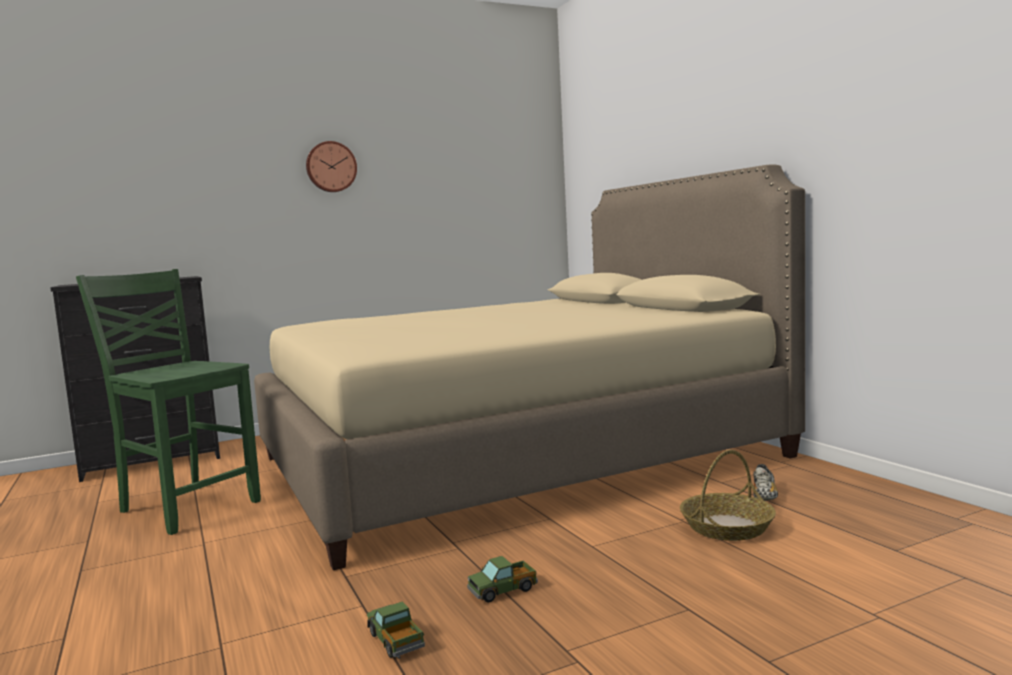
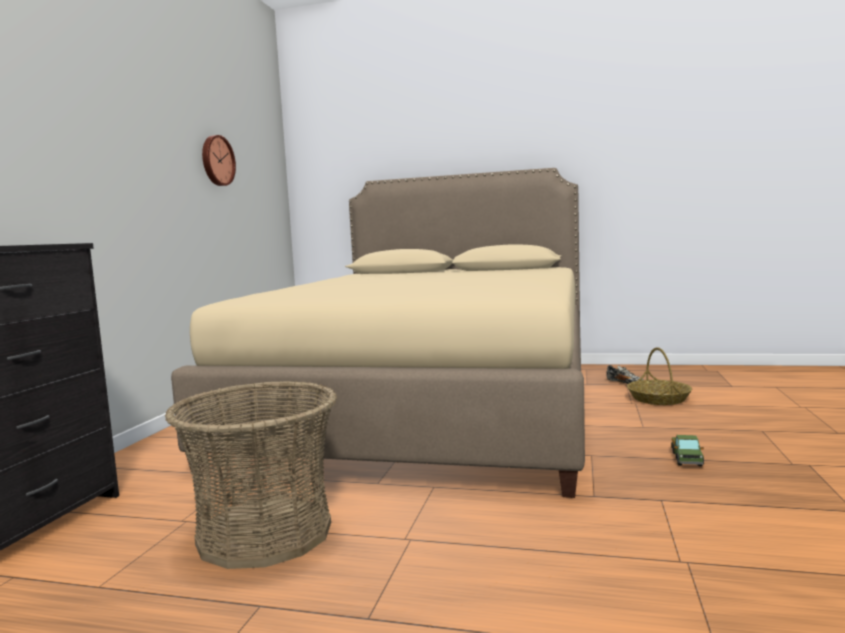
camera: 50 degrees left, 0 degrees up
green chair [76,269,261,535] -> basket [165,381,337,569]
wall clock [306,141,357,192] -> wall clock moved to [202,135,236,186]
toy truck [367,601,425,659] -> none

